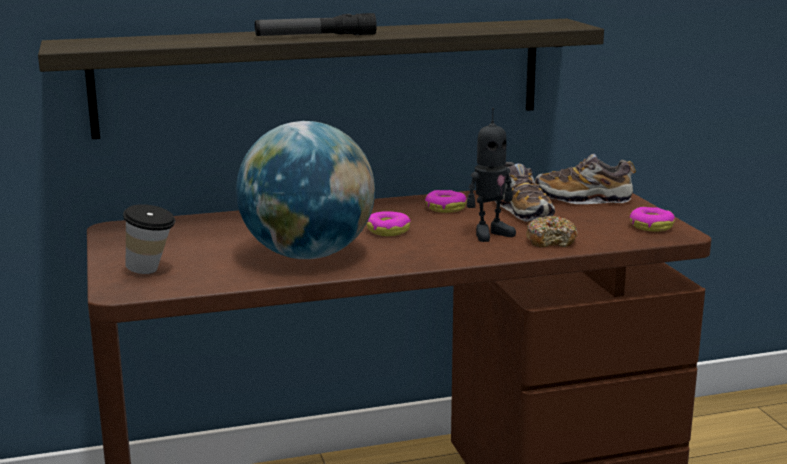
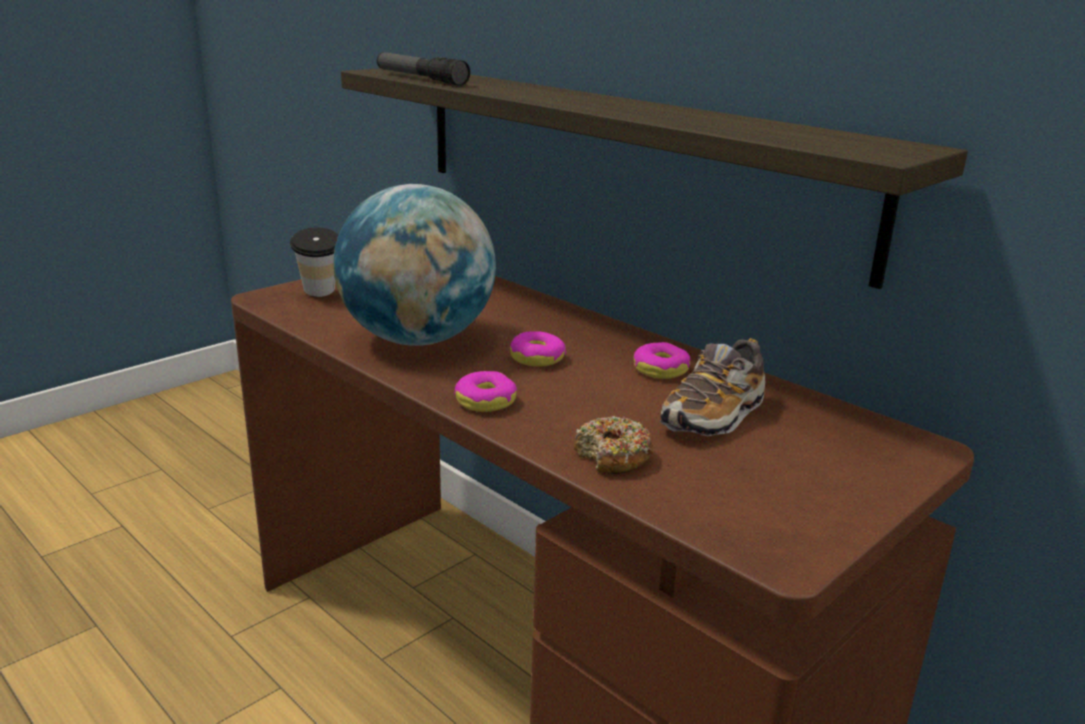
camera: 60 degrees right, 5 degrees up
flashlight [255,13,377,36] -> flashlight moved to [377,52,470,86]
toy robot [467,108,516,242] -> none
shoe [535,154,636,204] -> none
donut [629,207,675,232] -> donut moved to [454,371,517,412]

